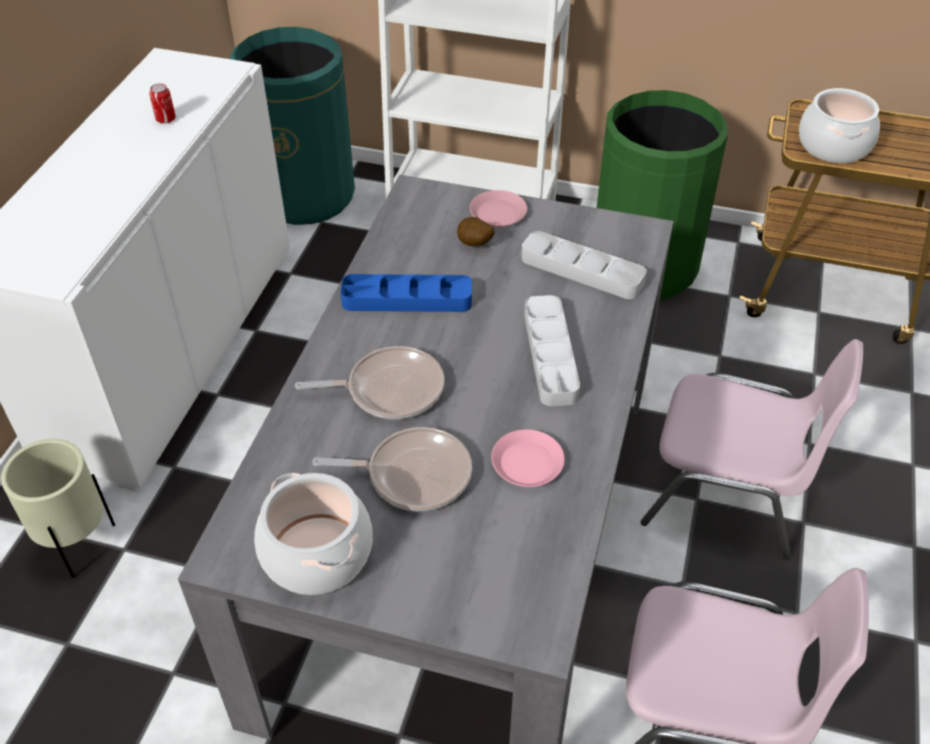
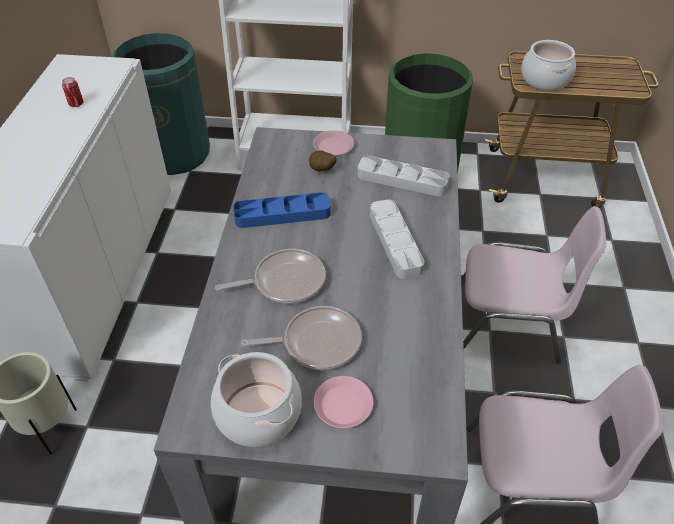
camera: 10 degrees left, 0 degrees up
pink plate [491,429,565,487] -> pink plate moved to [314,376,374,428]

